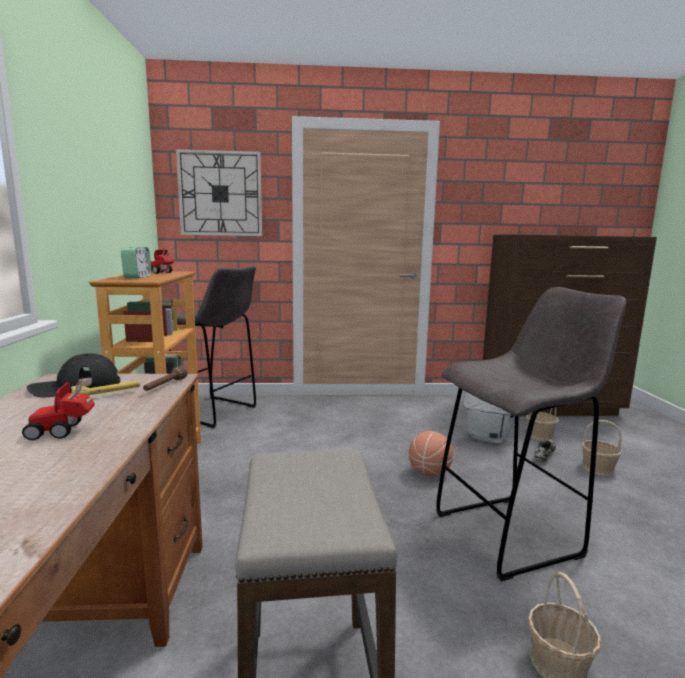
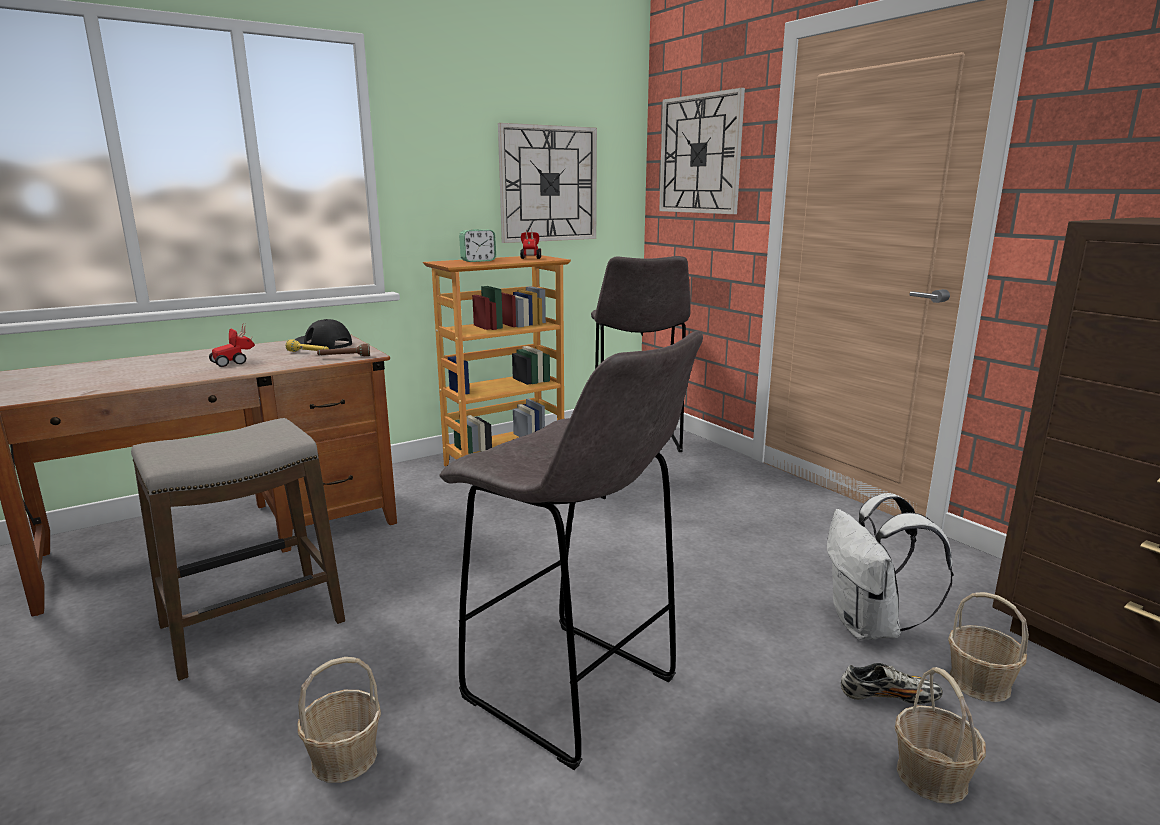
camera: 60 degrees right, 5 degrees up
toy car [22,376,95,440] -> toy car turned 90 degrees counterclockwise [209,324,255,367]
basketball [409,431,453,477] -> none
none -> wall clock [498,123,597,243]

